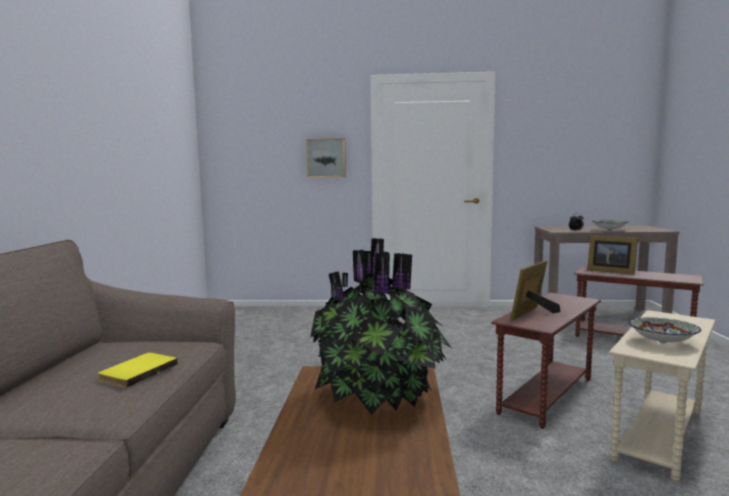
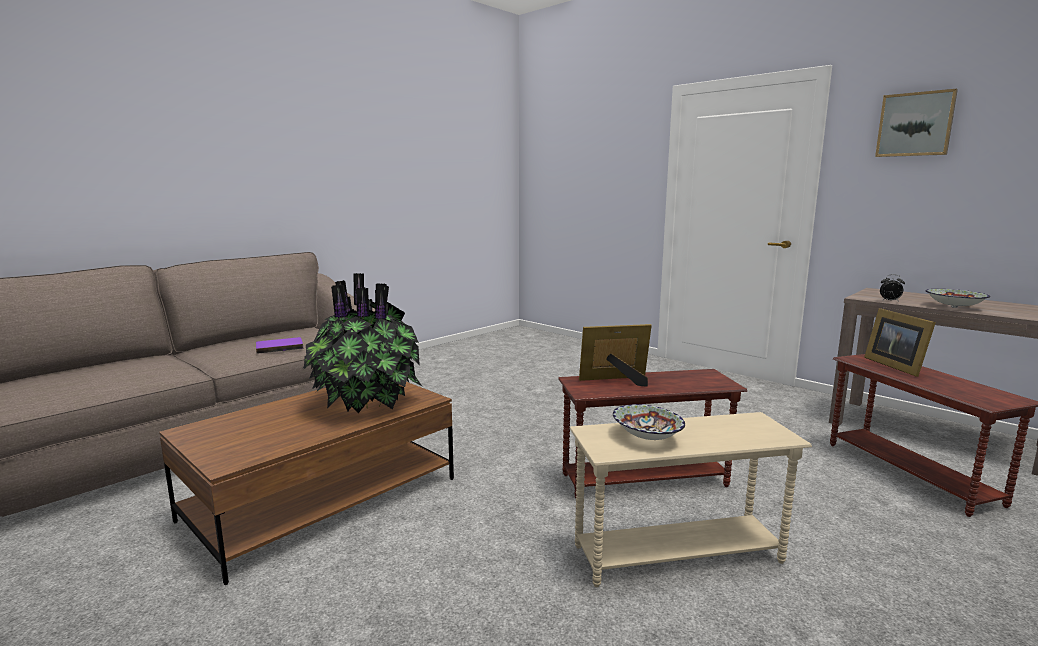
camera: 40 degrees right, 5 degrees up
yellow book [97,353,178,388] -> purple book [256,337,303,354]
picture [306,138,346,178] -> picture moved to [875,89,958,157]

